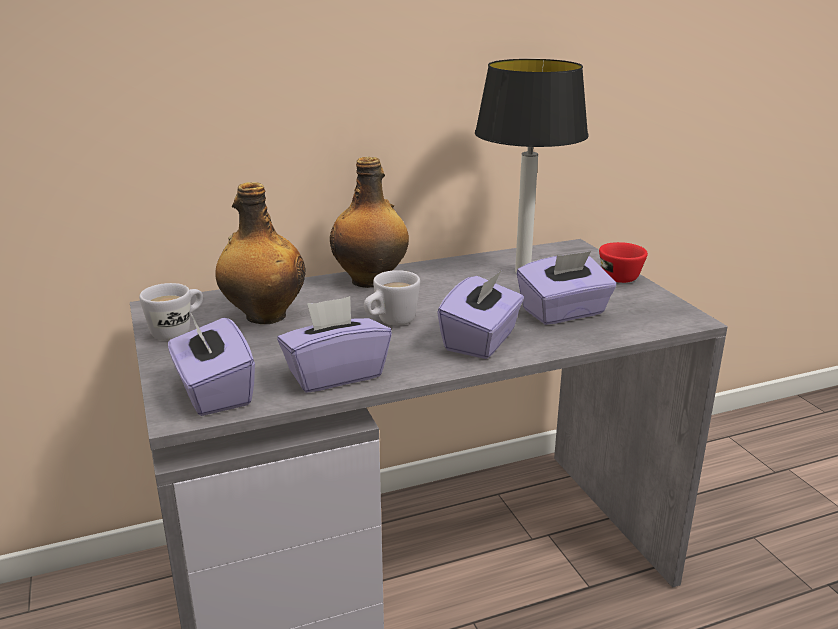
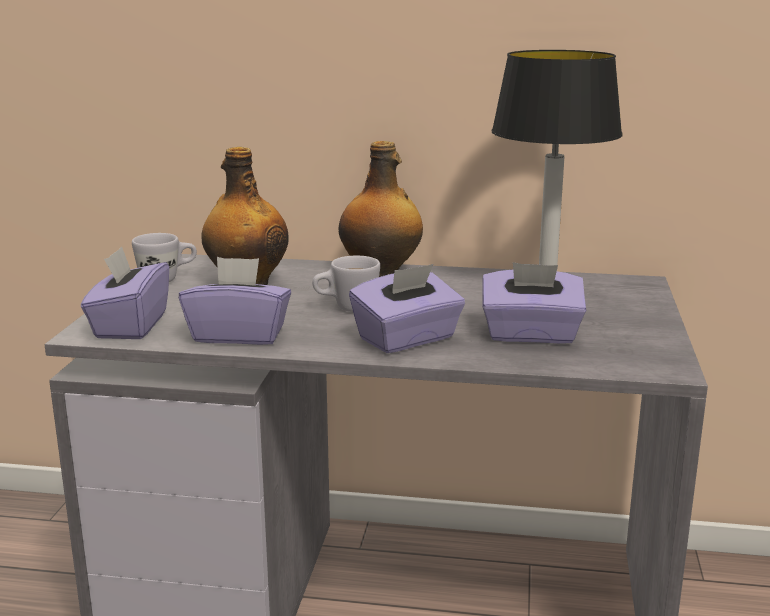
camera: 30 degrees right, 5 degrees down
red cup [599,242,648,283] -> none

